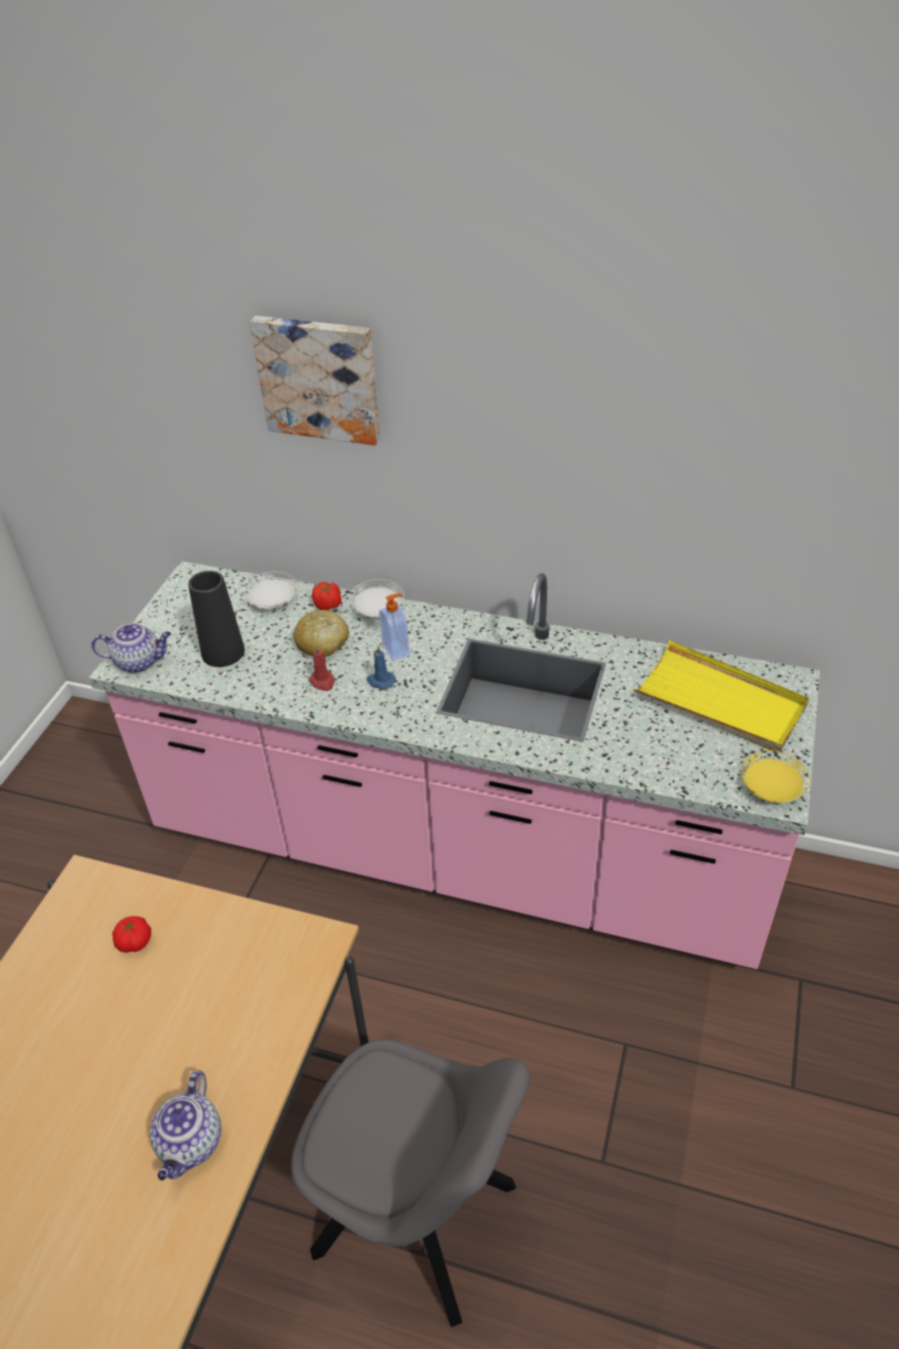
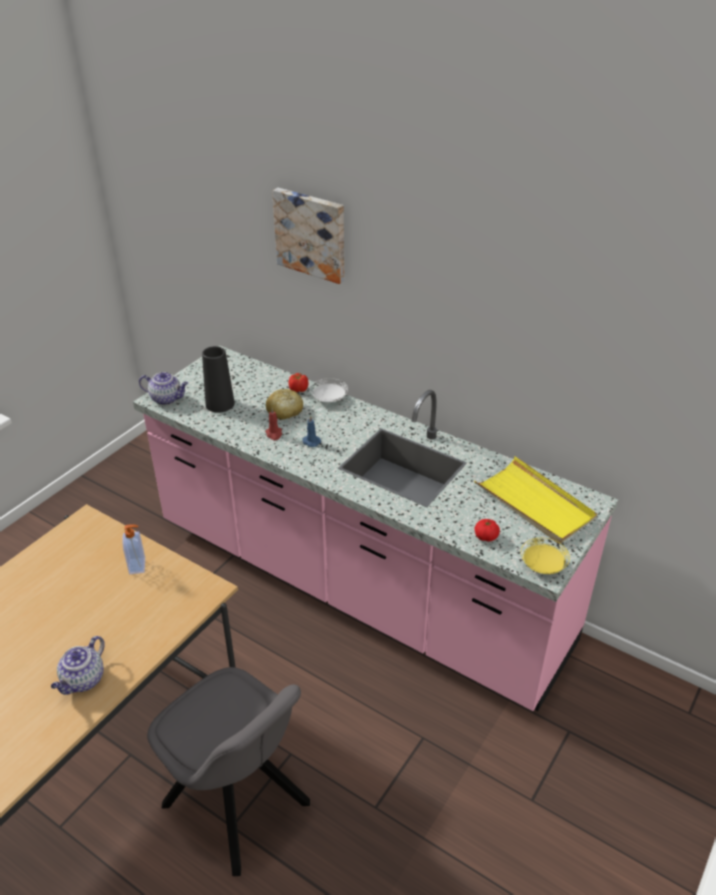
camera: 15 degrees right, 5 degrees down
tomato [112,916,151,953] -> tomato moved to [474,519,500,542]
white plate [242,572,297,609] -> none
soap dispenser [379,594,410,661] -> soap dispenser moved to [122,524,145,574]

